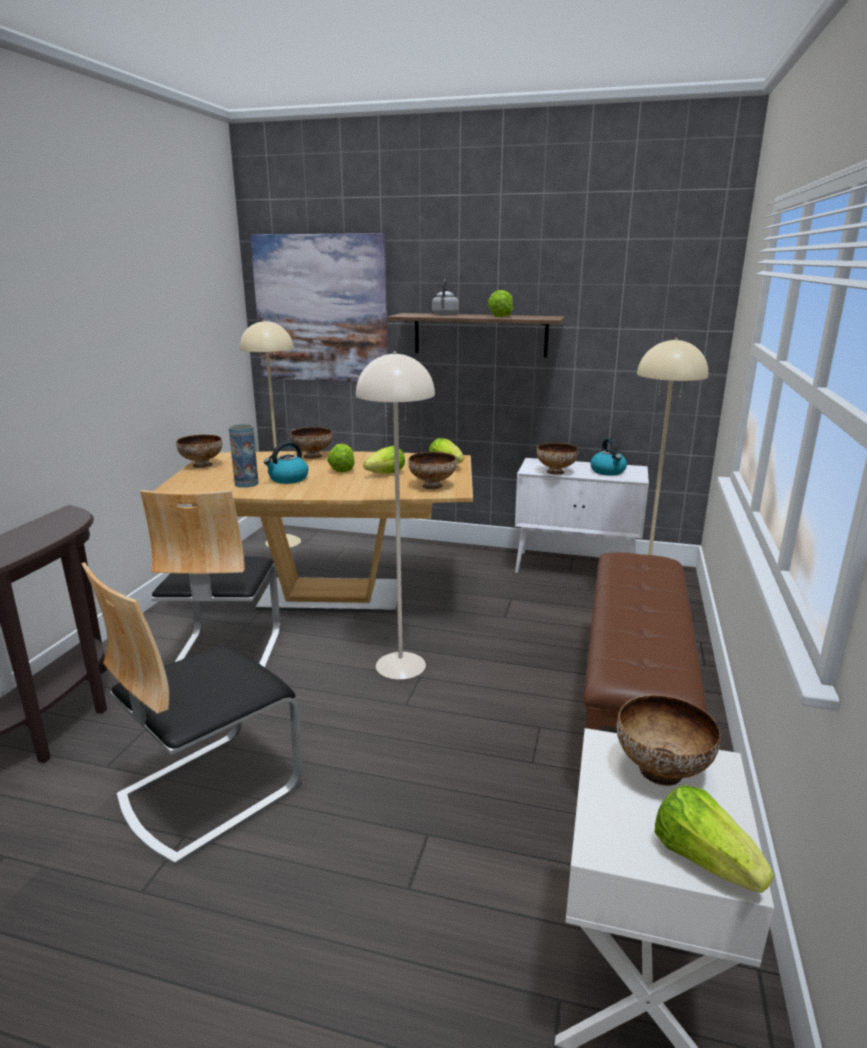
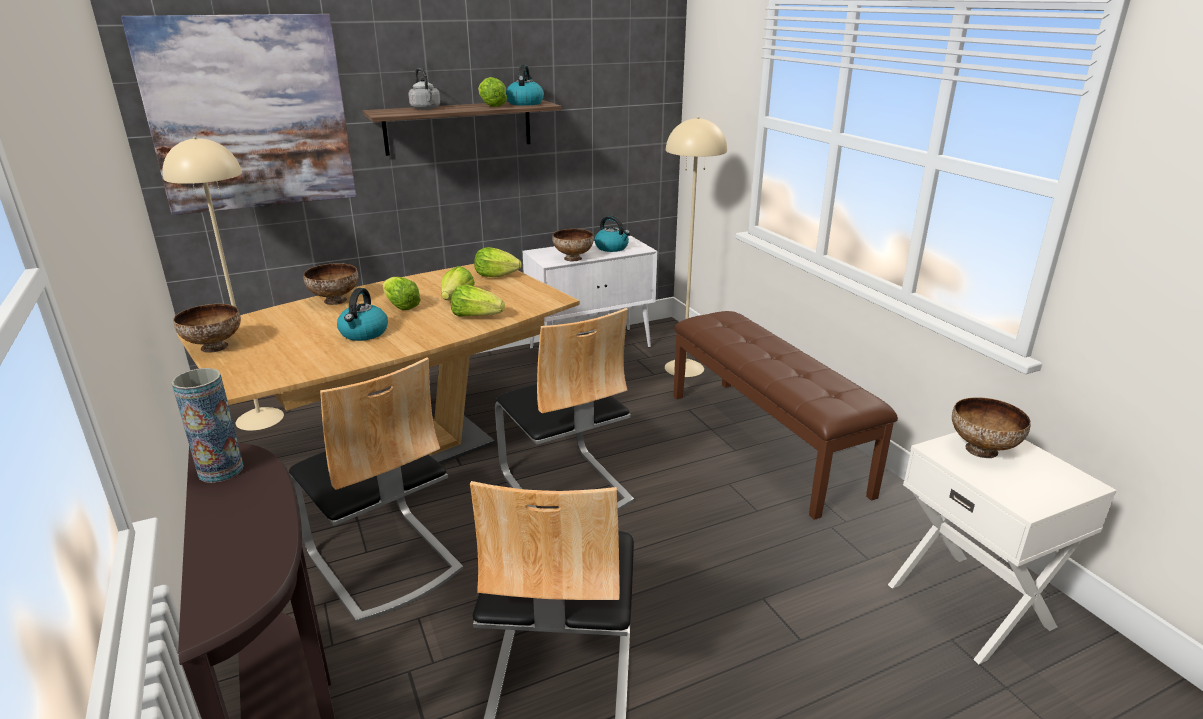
camera: 40 degrees left, 5 degrees up
vase [229,424,259,488] -> vase moved to [171,368,244,483]
beige floor lamp [356,352,435,679] -> chair [495,308,634,510]
bowl [408,452,457,489] -> none
lettuce [655,785,774,893] -> lettuce moved to [451,284,505,316]
none -> kettle [506,65,544,106]

